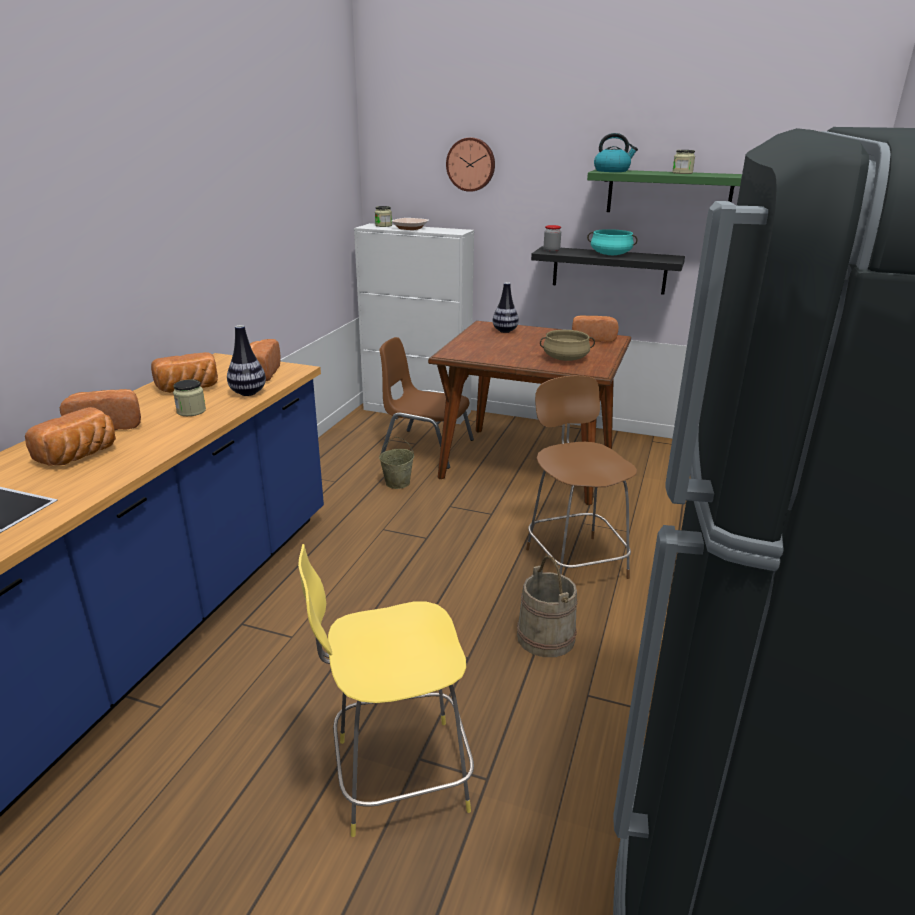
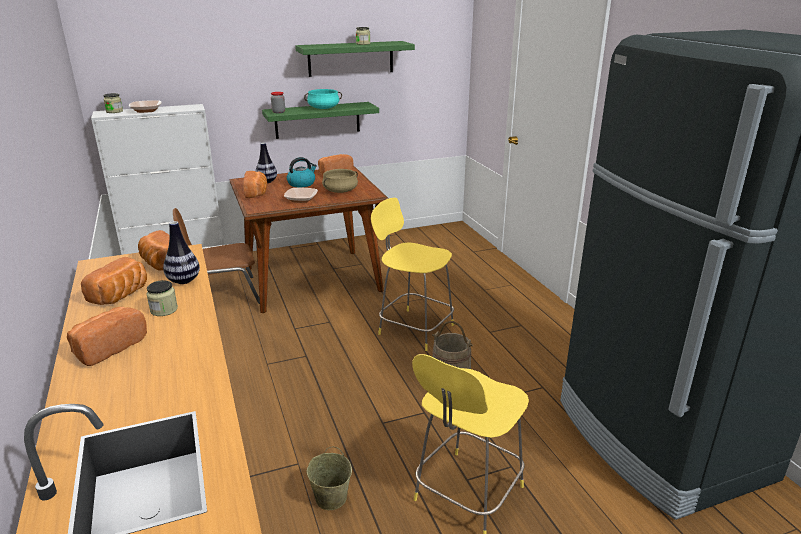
camera: 40 degrees left, 0 degrees up
bread [25,407,116,465] -> bread moved to [243,171,267,198]
beige bucket [379,437,414,489] -> beige bucket moved to [307,446,352,510]
wall clock [446,137,495,192] -> none
brown stool [526,376,637,579] -> yellow stool [371,198,454,351]
black shelf [531,246,685,295] -> green shelf [262,102,379,139]
kettle [594,133,638,172] -> kettle moved to [287,157,317,187]
none -> bowl [284,188,318,203]

